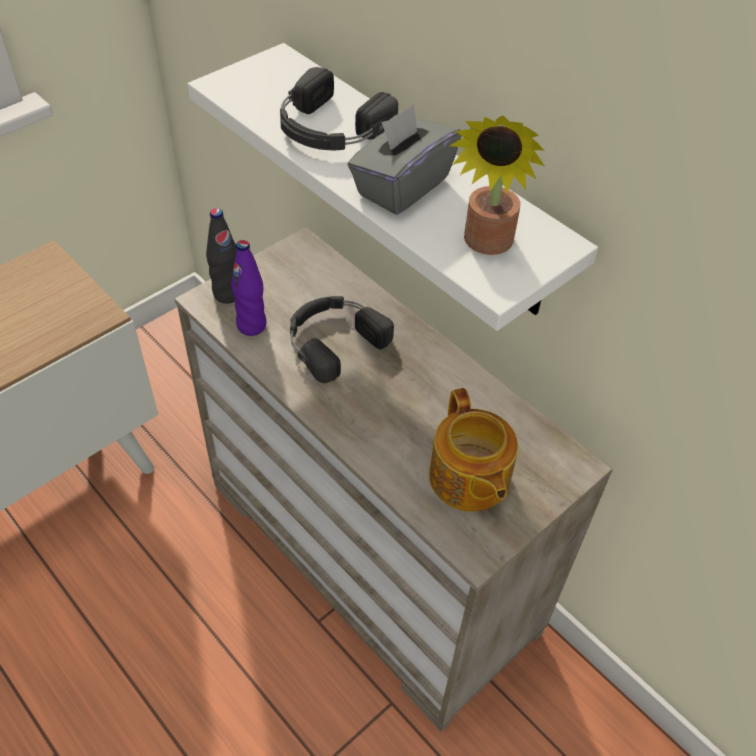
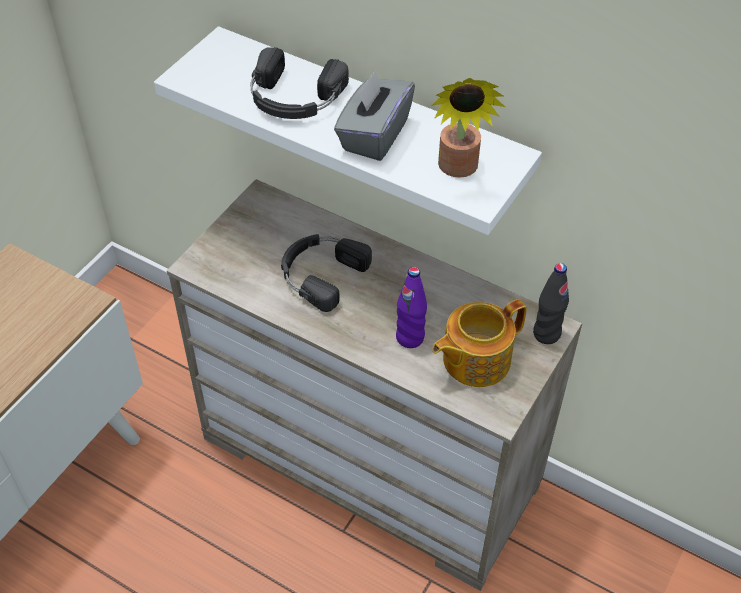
camera: 15 degrees left, 0 degrees up
black bottle [206,208,237,303] -> black bottle moved to [533,263,569,344]
purple bottle [231,240,266,336] -> purple bottle moved to [396,267,427,348]
teapot [429,388,518,512] -> teapot turned 90 degrees clockwise [432,299,527,387]

